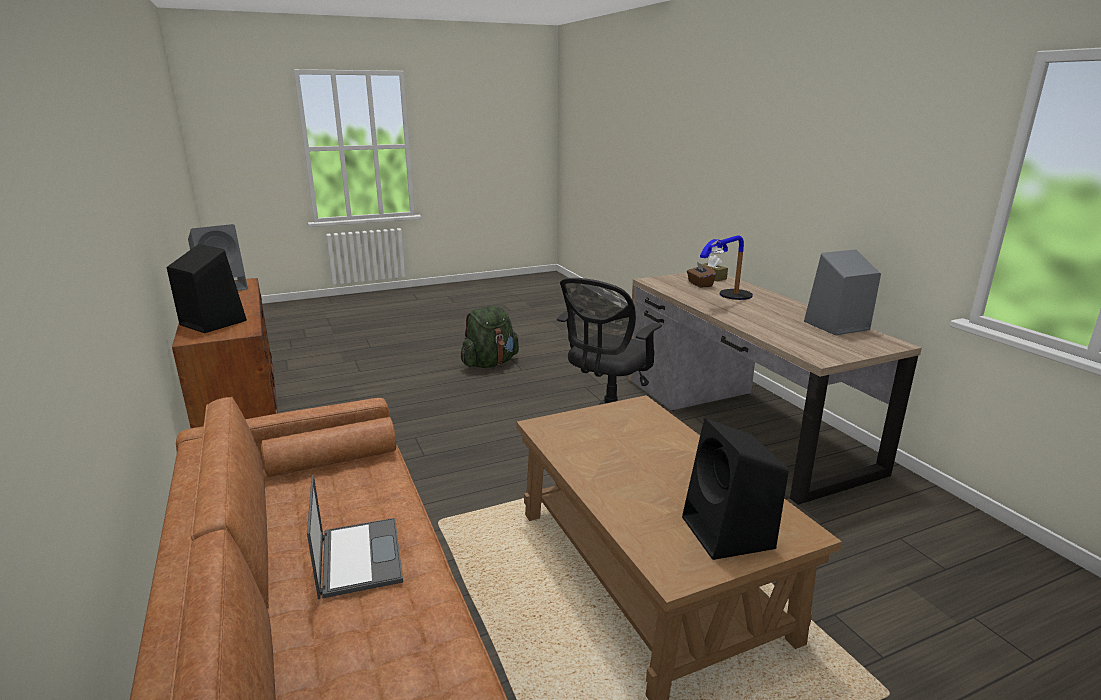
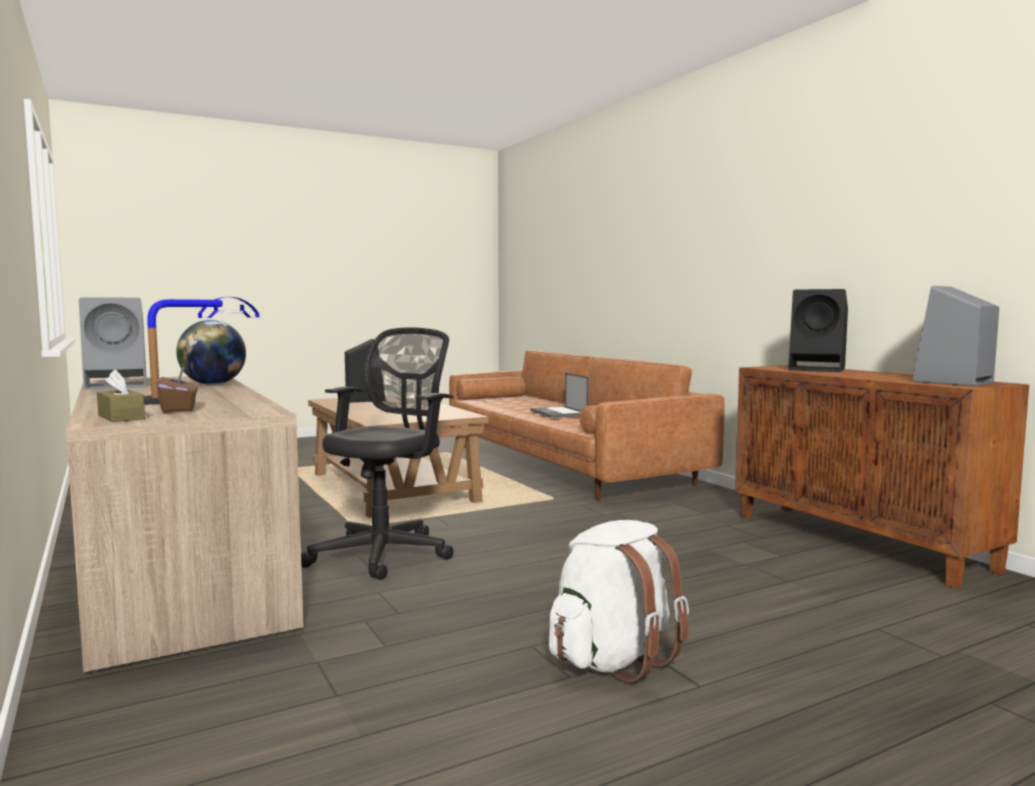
camera: 175 degrees right, 15 degrees down
green backpack [461,306,519,368] -> white backpack [549,520,689,682]
none -> globe [176,320,246,385]

